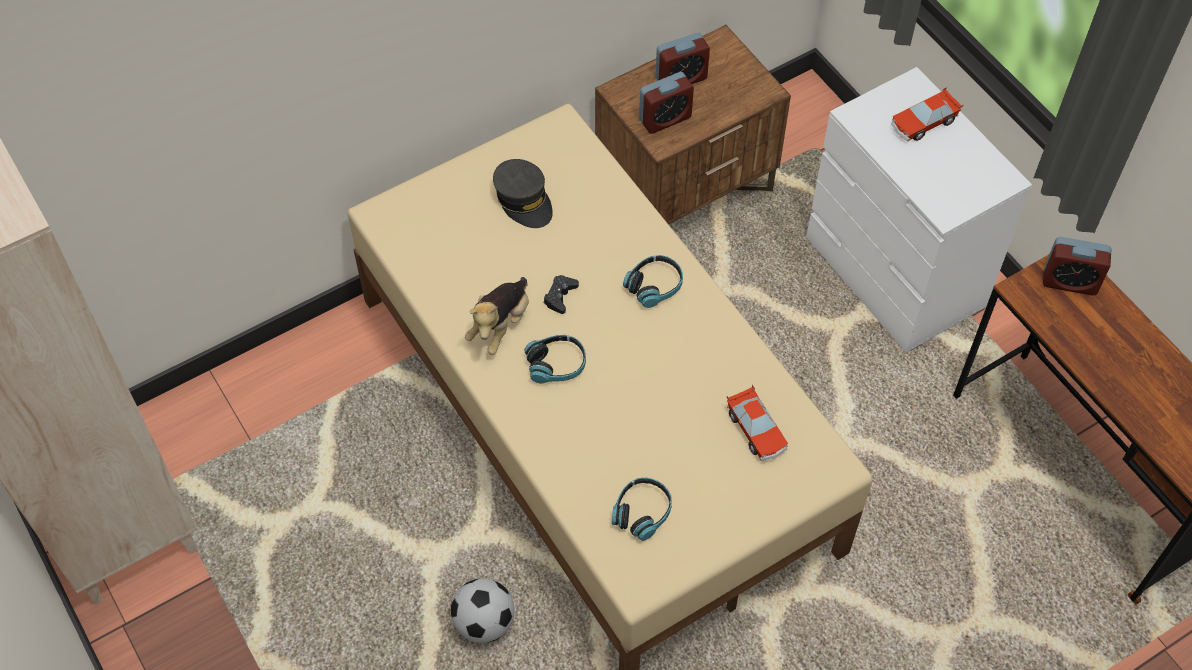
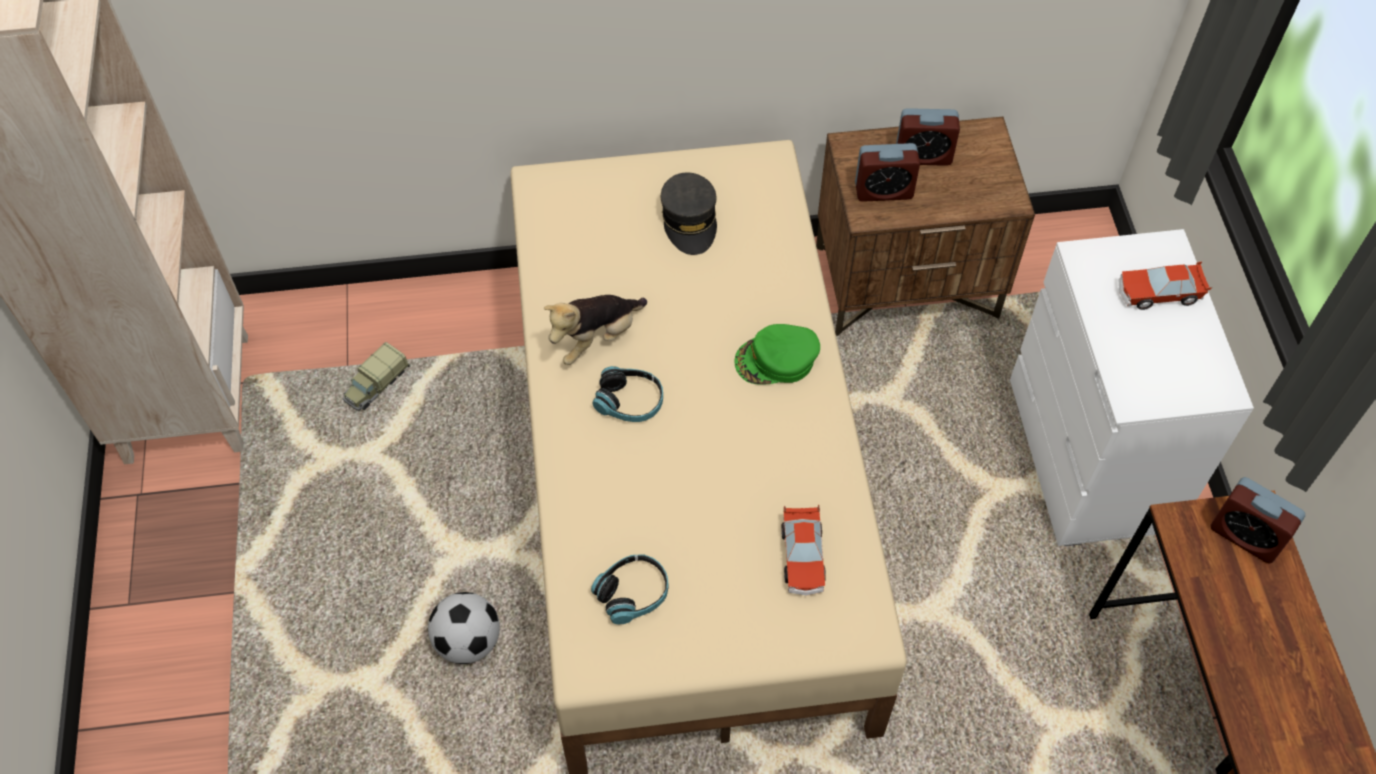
camera: 25 degrees right, 0 degrees up
black game controller [544,275,579,314] -> none
headphones [623,255,683,308] -> green cap [734,324,820,385]
none -> toy truck [343,342,410,411]

